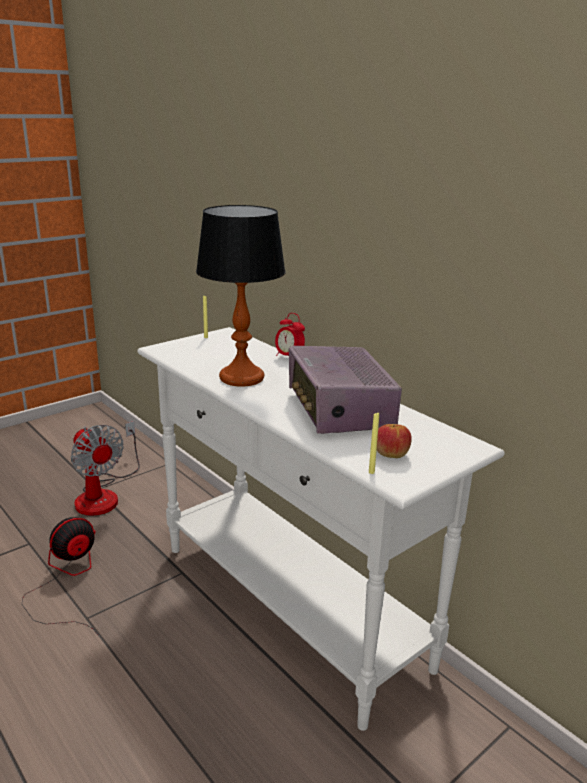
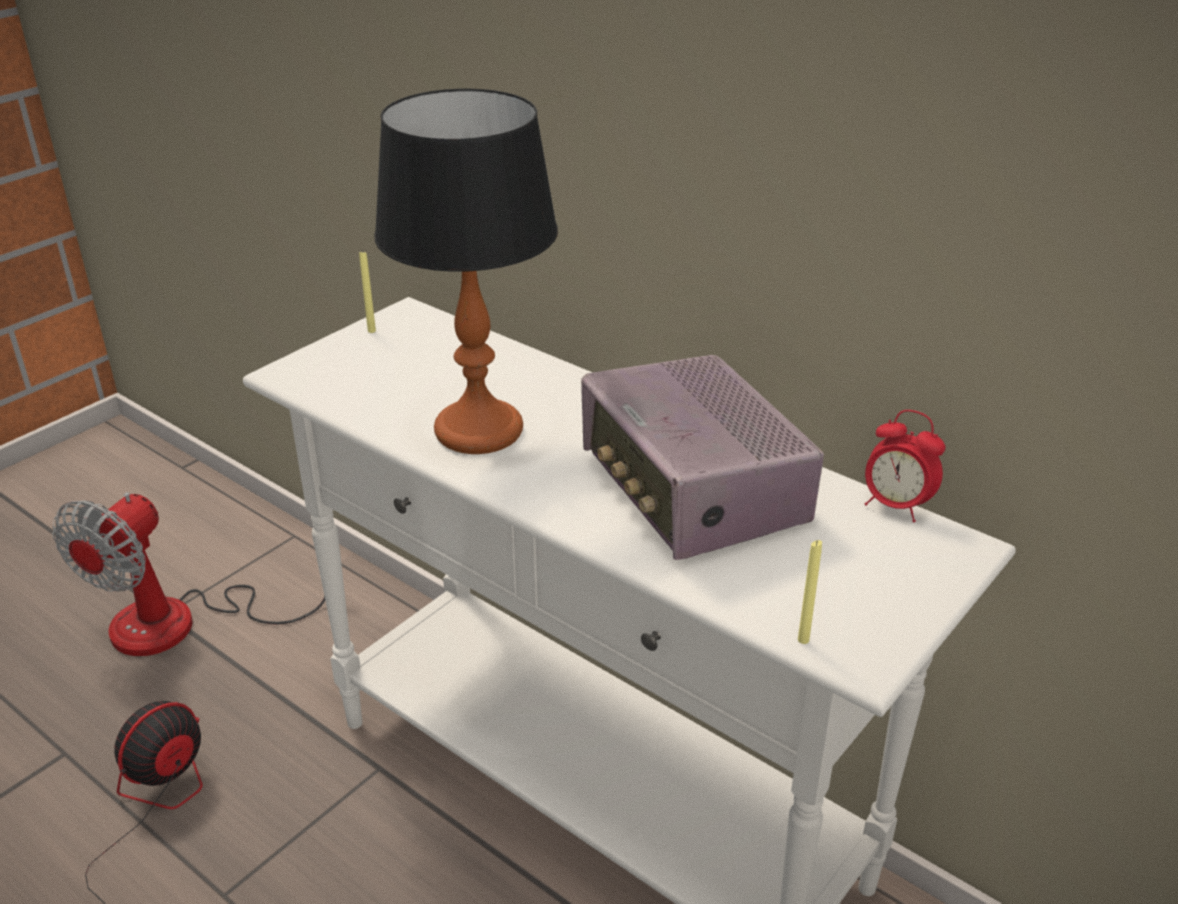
camera: 10 degrees left, 10 degrees up
fan [71,421,140,516] -> fan turned 75 degrees clockwise [52,492,325,656]
alarm clock [275,313,305,356] -> alarm clock moved to [865,410,945,522]
apple [377,424,412,458] -> none

